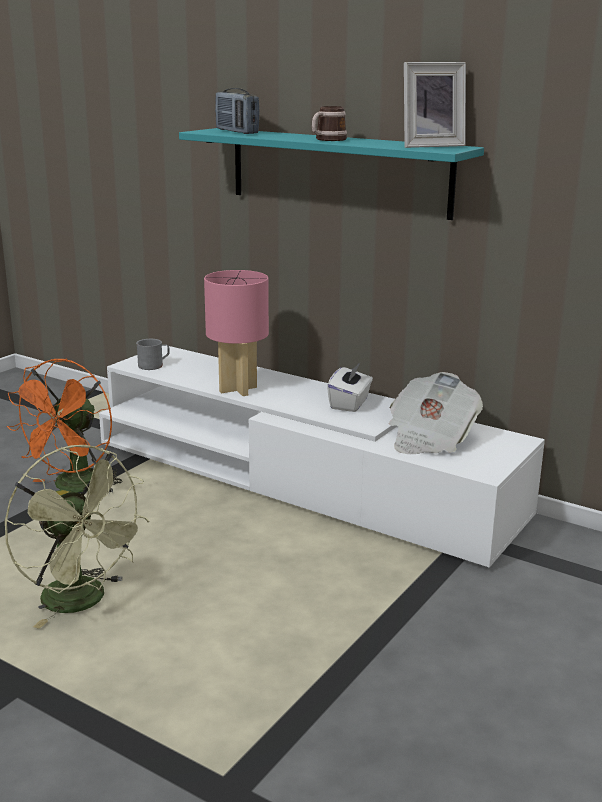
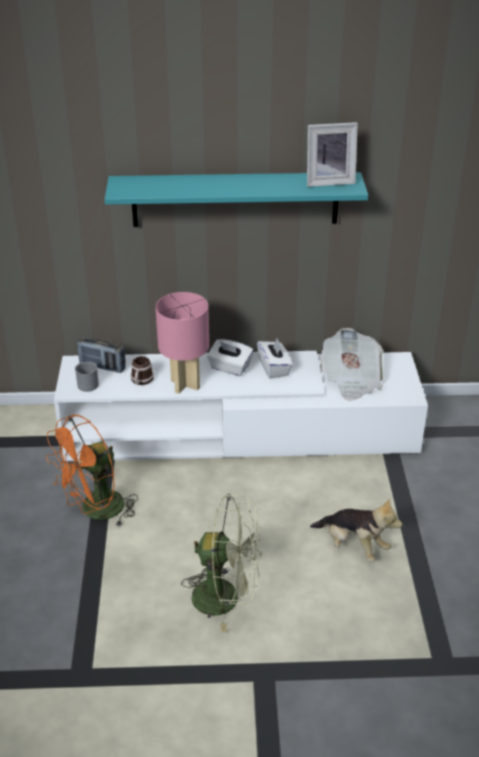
camera: 35 degrees left, 15 degrees up
orange fan [7,359,122,494] -> orange fan turned 60 degrees clockwise [46,415,138,528]
radio [215,88,260,134] -> radio moved to [77,337,126,373]
mug [312,106,347,141] -> mug moved to [131,356,154,385]
picture frame [404,62,466,148] -> picture frame turned 45 degrees clockwise [307,122,358,187]
none -> white tissue box [207,339,253,376]
none -> plush toy [310,497,402,562]

